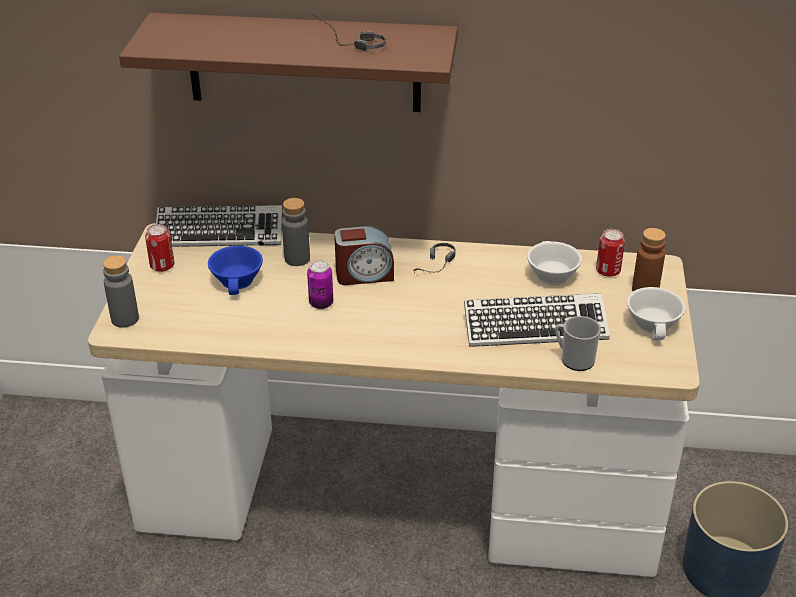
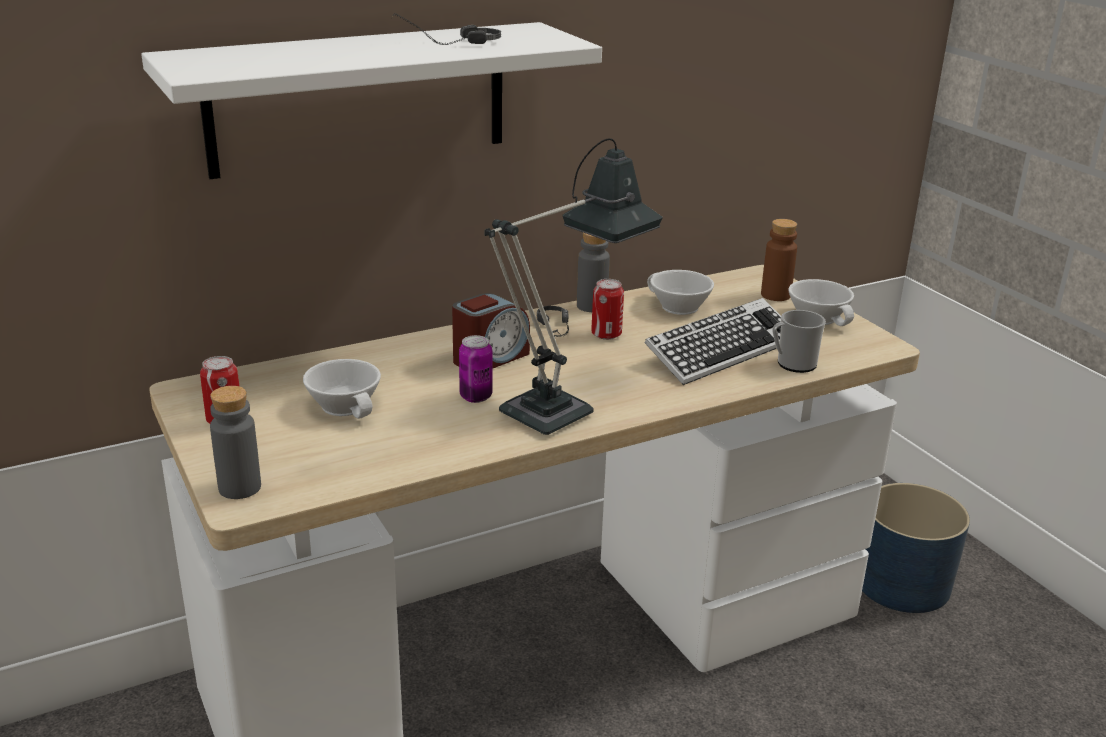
camera: 35 degrees left, 10 degrees down
brown shelf [119,13,458,112] -> white shelf [141,22,602,179]
keyboard [156,205,282,247] -> none
blue cup [208,246,263,295] -> white cup [303,359,381,419]
grey bottle [282,198,310,266] -> grey bottle moved to [577,232,610,312]
can [596,229,625,277] -> can moved to [591,279,624,340]
none -> table lamp [484,138,663,435]

